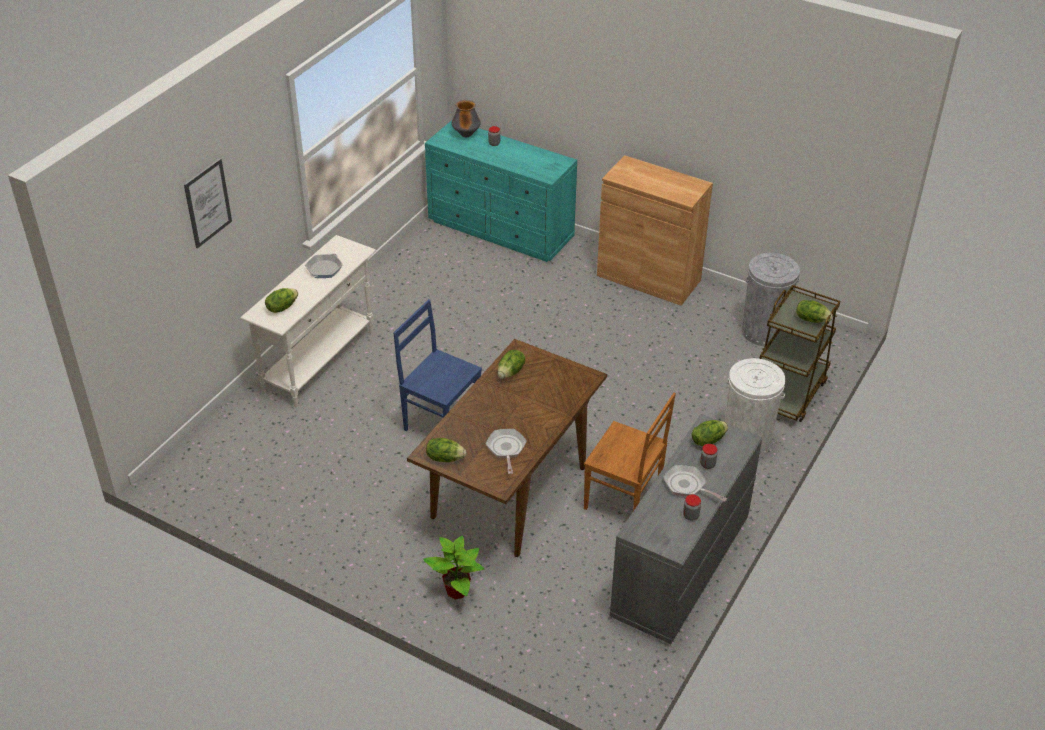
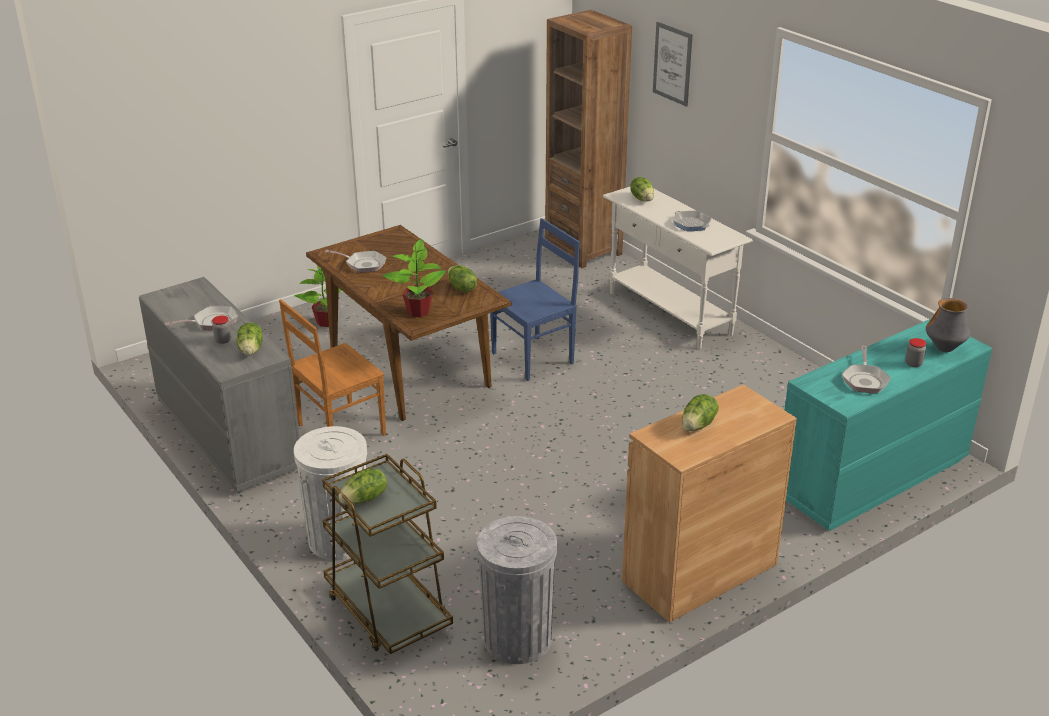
camera: 115 degrees right, 10 degrees down
lettuce [426,438,466,462] -> lettuce moved to [682,394,719,431]
jar [683,494,701,521] -> none
none -> potted plant [383,239,446,317]
none -> brown bookcase [545,10,632,268]
none -> frying pan [842,346,891,393]

